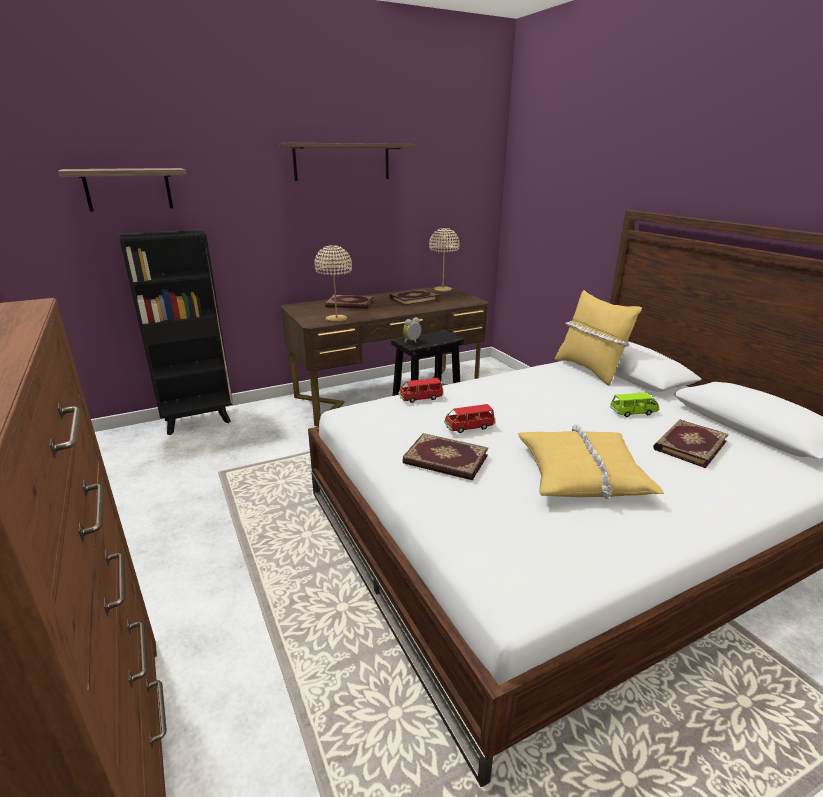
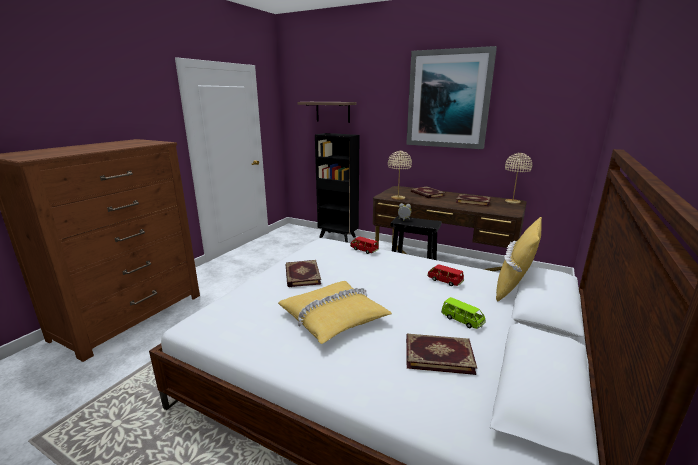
camera: 55 degrees right, 5 degrees down
shelf [279,143,415,181] -> picture [406,46,497,149]
red toy car [444,404,495,433] -> red toy car moved to [427,264,464,286]

